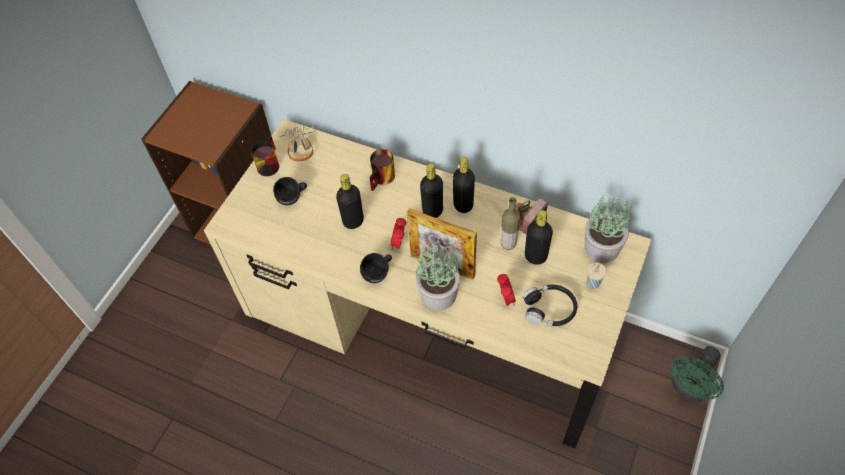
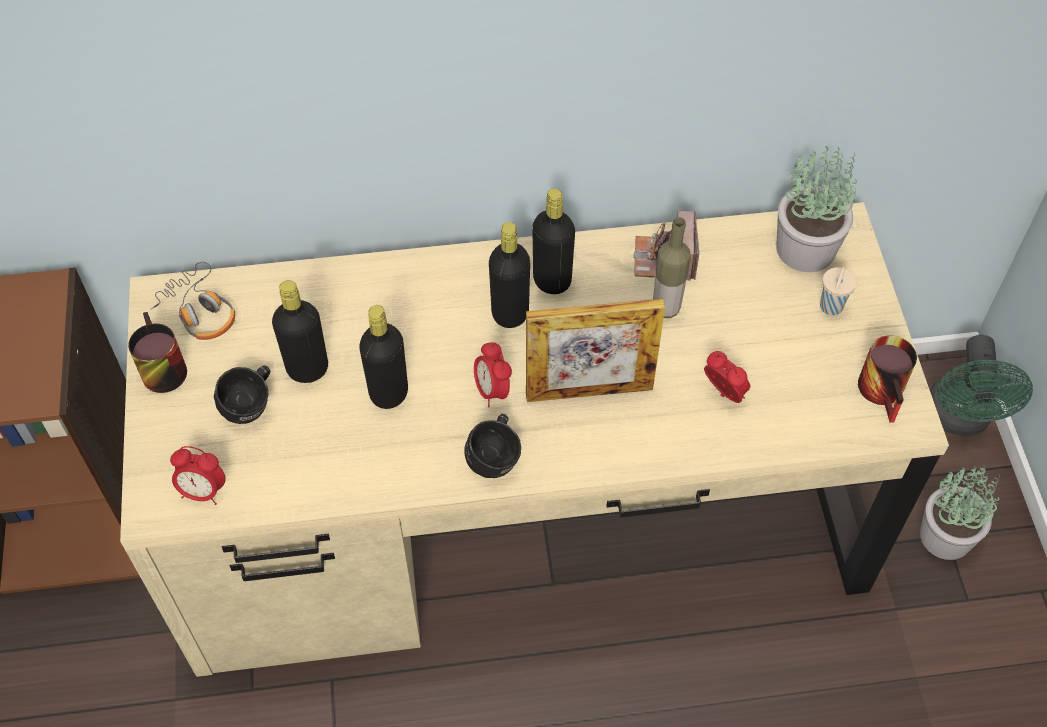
camera: 35 degrees left, 0 degrees up
mug [369,149,395,191] -> mug moved to [858,335,917,423]
potted plant [416,243,460,311] -> potted plant moved to [920,466,1000,560]
black headphones [522,285,577,326] -> none
black bottle [525,210,553,265] -> black bottle moved to [272,280,328,383]
none -> alarm clock [170,446,226,505]

